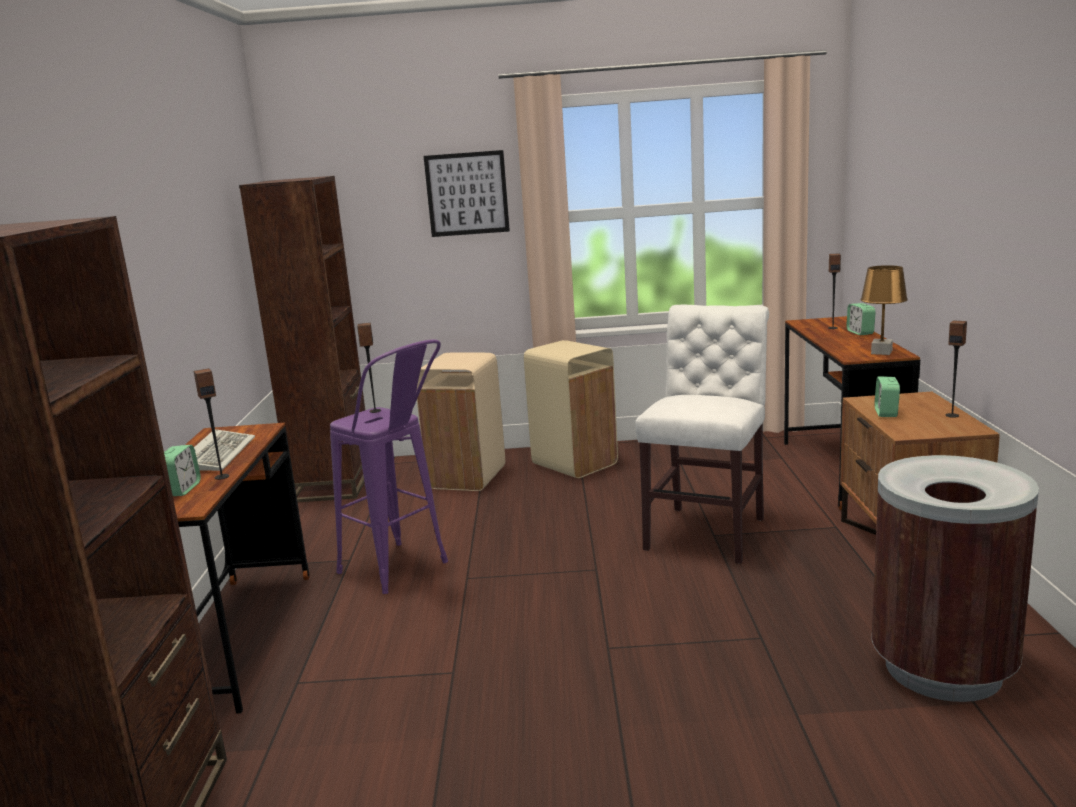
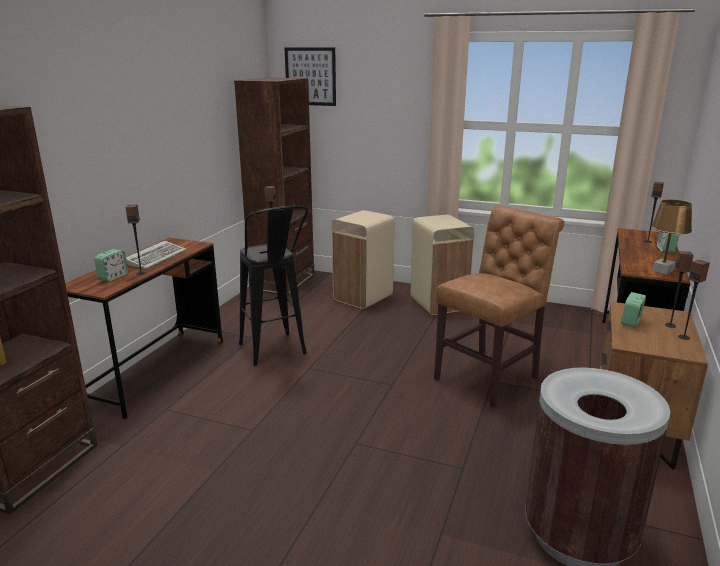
camera: 20 degrees right, 5 degrees up
purple stool [330,339,448,594] -> black stool [239,206,308,366]
picture [424,150,510,237] -> picture moved to [285,47,336,106]
white chair [635,305,769,564] -> brown chair [434,205,564,408]
none -> speaker [665,251,694,328]

